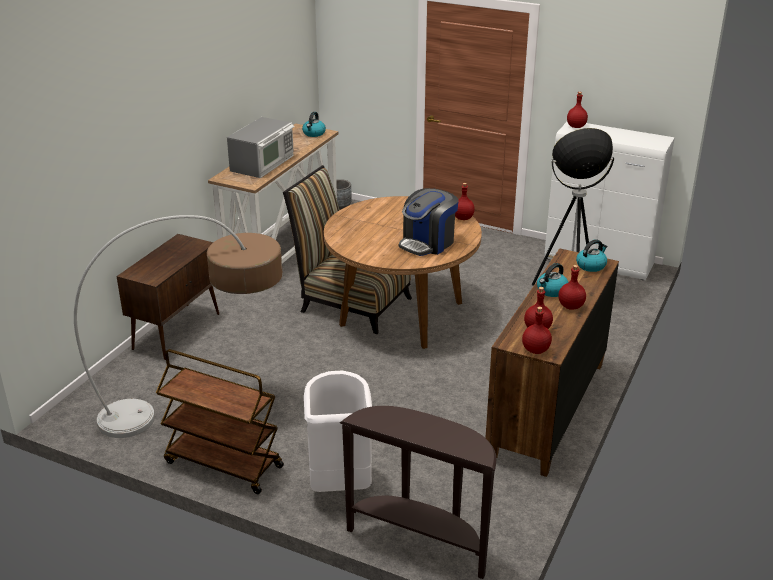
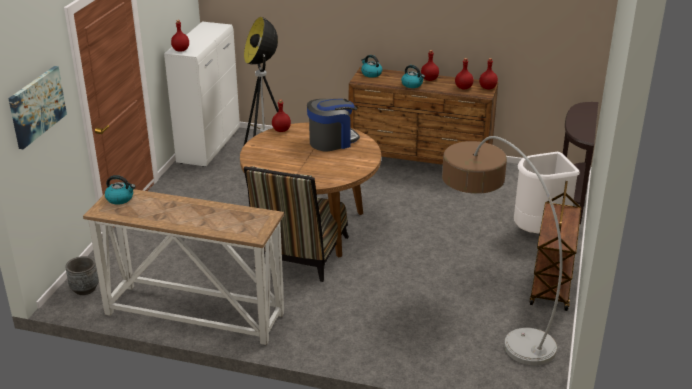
camera: 100 degrees left, 0 degrees up
brown cabinet [117,234,219,360] -> none
microwave [227,117,295,178] -> none
coffee machine [399,188,459,256] -> coffee machine turned 60 degrees counterclockwise [307,99,360,151]
none -> picture [8,66,67,149]

